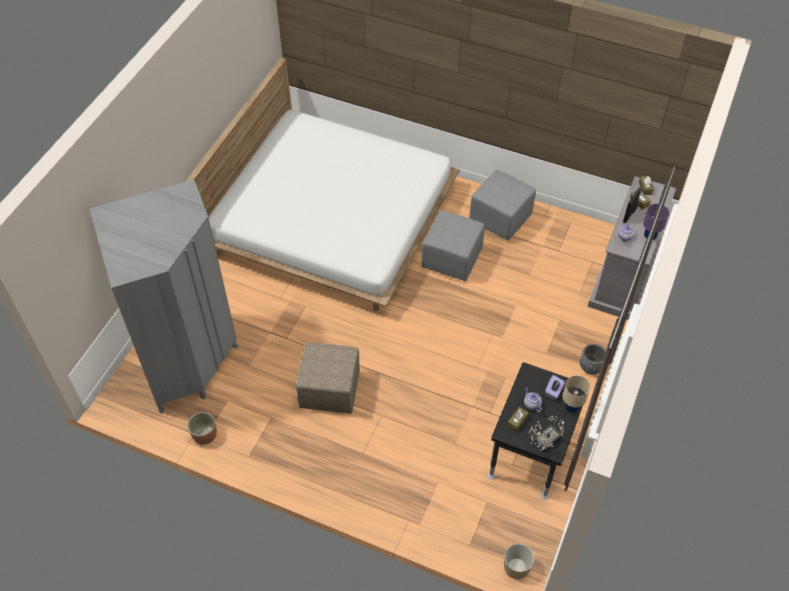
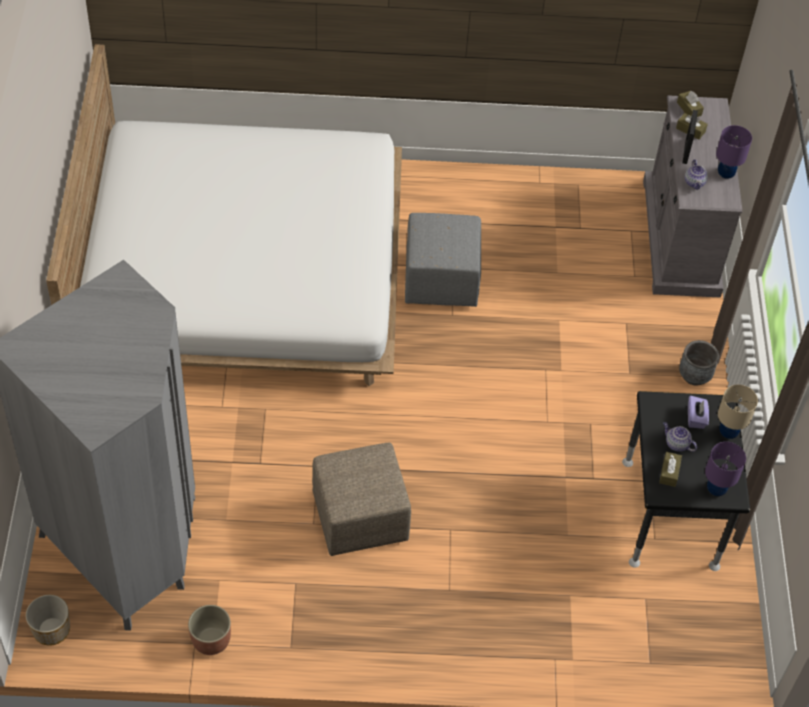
camera: 25 degrees left, 0 degrees up
grey ottoman [469,170,536,241] -> none
planter [504,543,534,579] -> planter moved to [26,595,70,646]
potted plant [528,416,564,453] -> purple table lamp [705,442,746,496]

